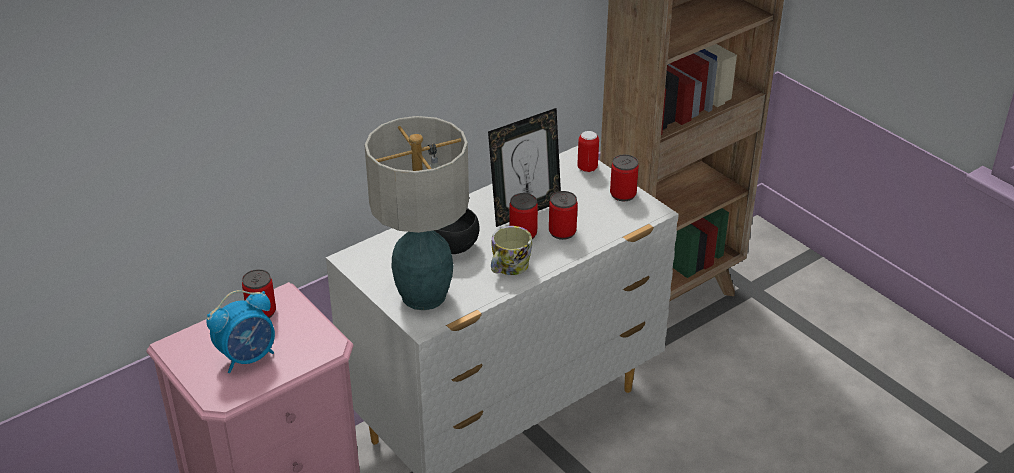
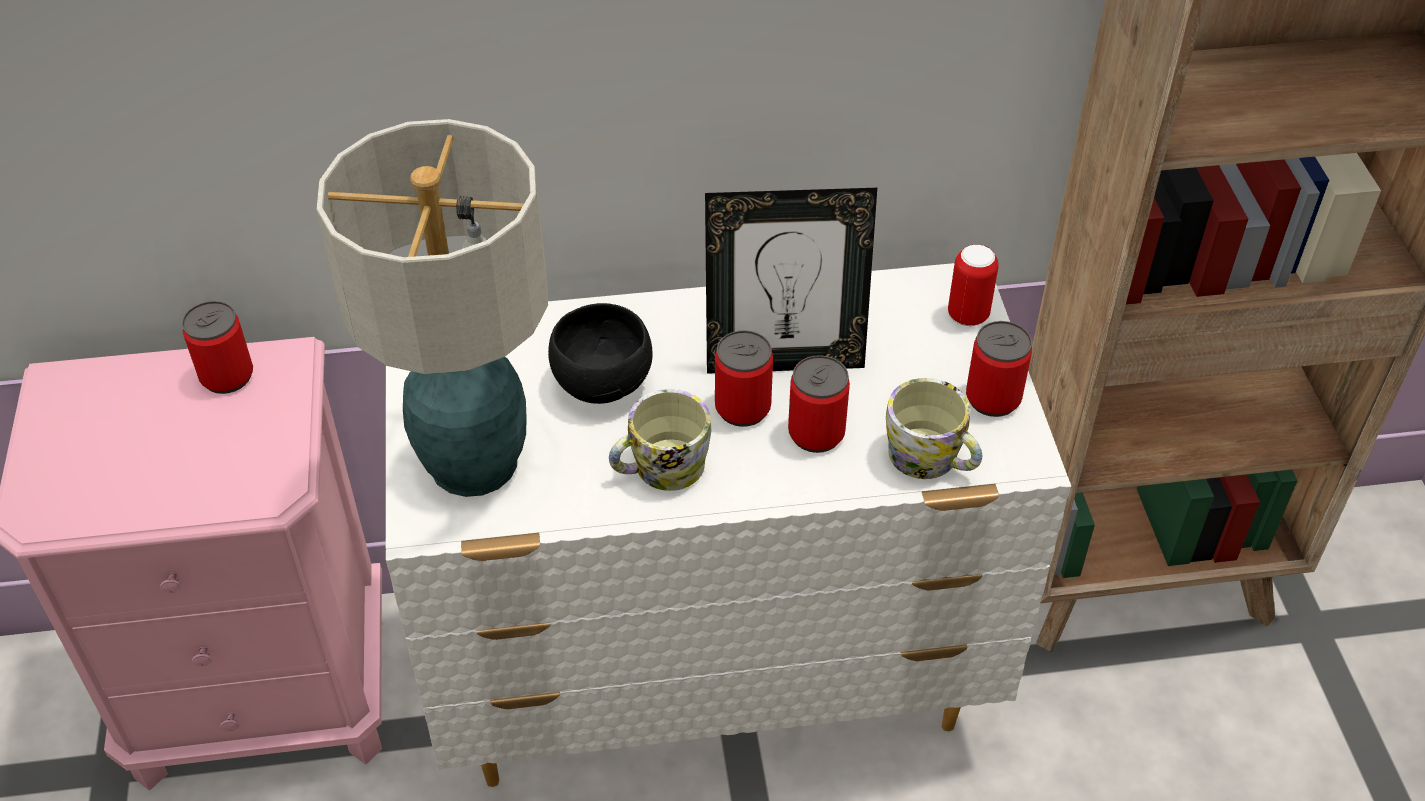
camera: 30 degrees right, 10 degrees up
alarm clock [206,290,275,373] -> none
none -> mug [886,378,982,479]

